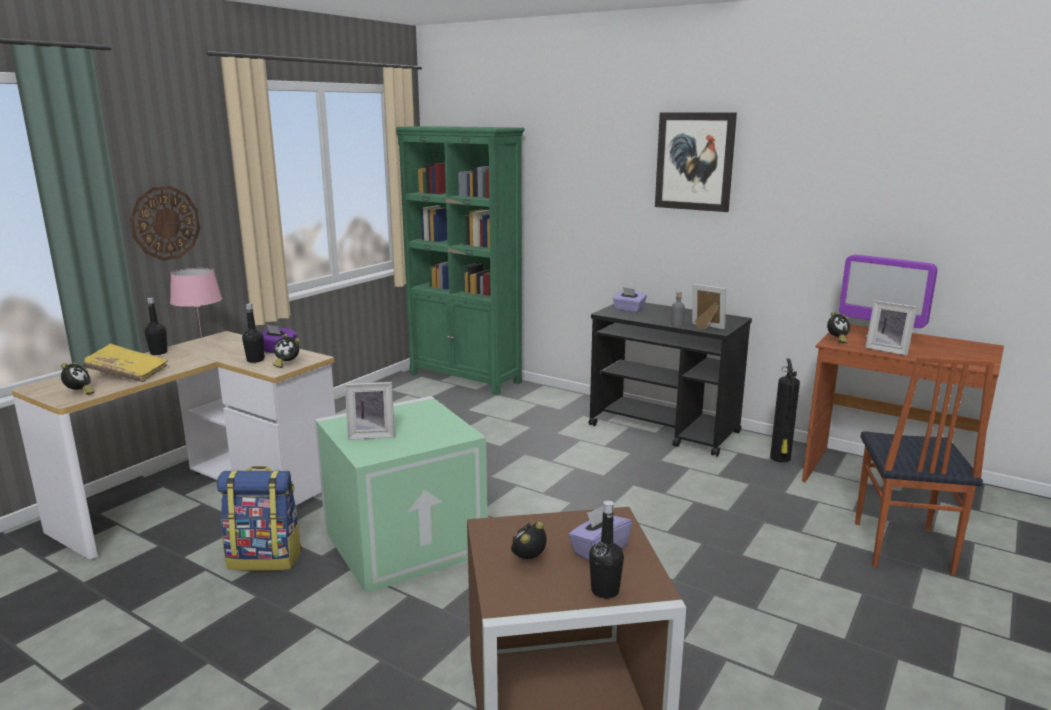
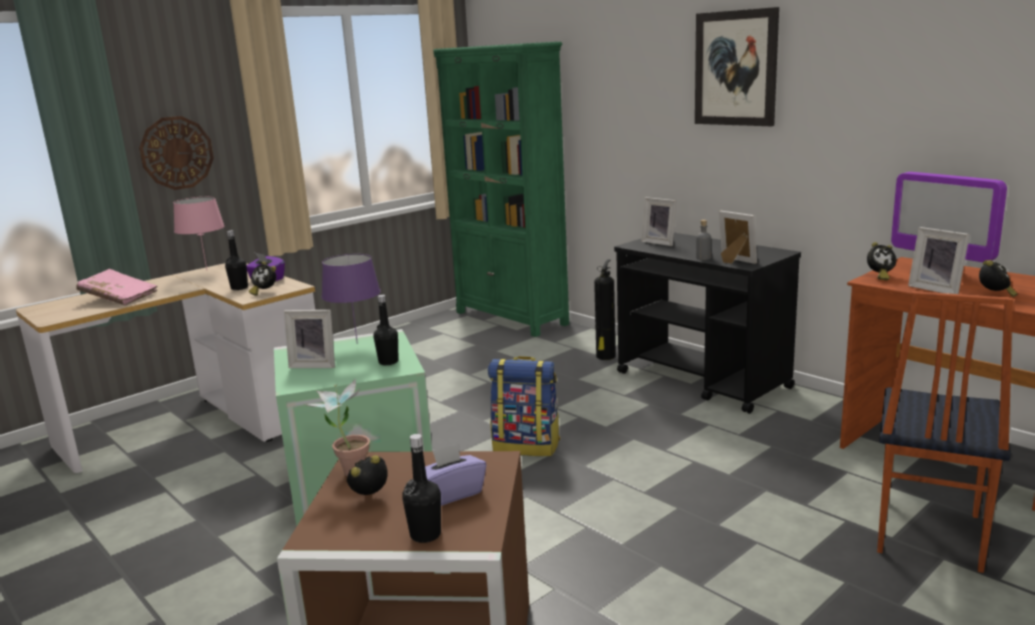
camera: 15 degrees right, 0 degrees up
alarm clock [61,362,95,395] -> alarm clock moved to [979,260,1017,297]
yellow book [83,343,167,382] -> pink book [76,269,157,306]
black bottle [145,297,168,355] -> black bottle moved to [373,295,398,365]
backpack [217,466,302,571] -> backpack moved to [488,356,560,456]
purple tissue box [613,287,647,313] -> picture frame [641,197,677,246]
fire extinguisher [770,359,800,463] -> fire extinguisher moved to [594,259,616,360]
none -> potted plant [305,379,370,477]
none -> purple table lamp [321,254,381,344]

